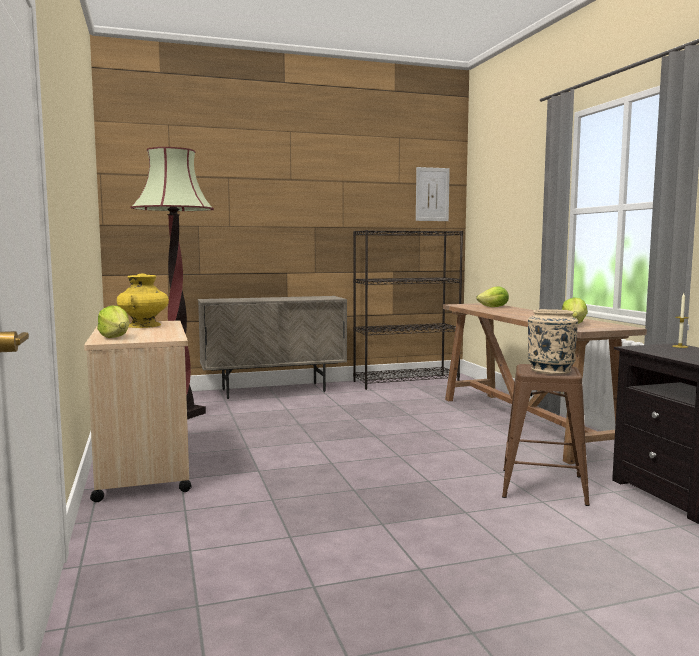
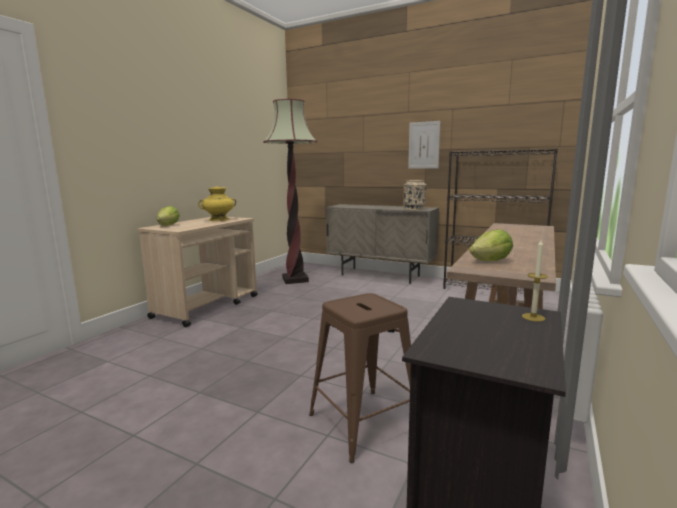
camera: 45 degrees right, 5 degrees up
picture [416,167,450,221] -> picture moved to [408,121,440,169]
lettuce [477,286,509,307] -> none
beige vase [528,309,578,374] -> beige vase moved to [404,180,427,210]

